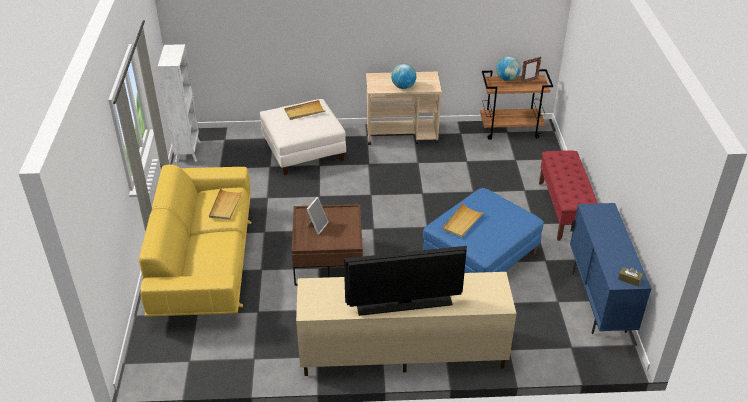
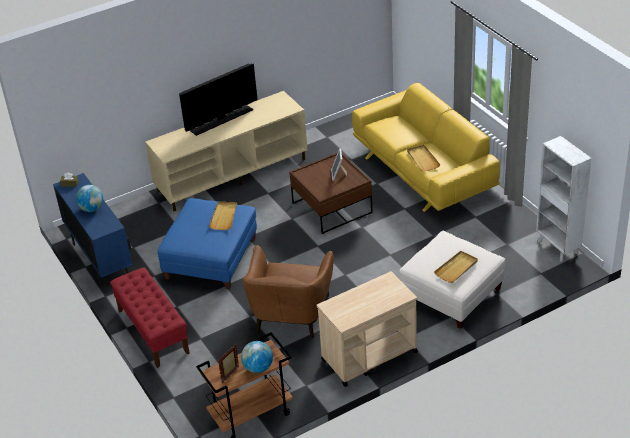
camera: 155 degrees right, 0 degrees up
globe [391,64,416,89] -> globe moved to [76,185,103,212]
none -> brown armchair [243,245,334,338]

